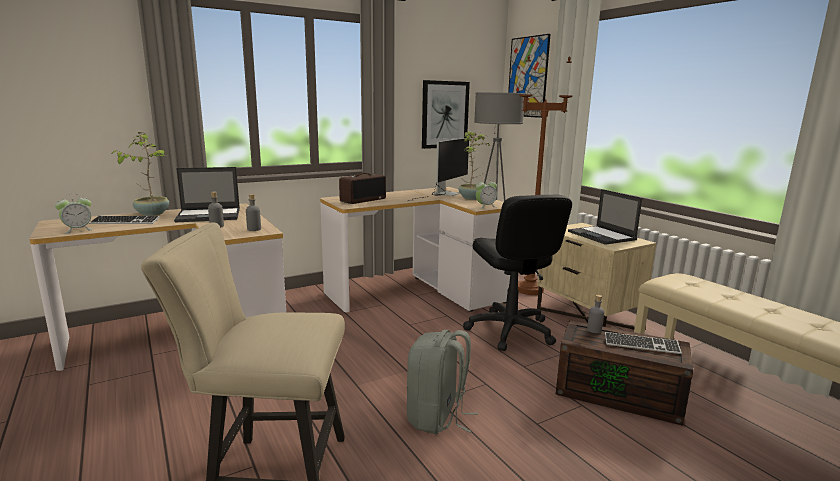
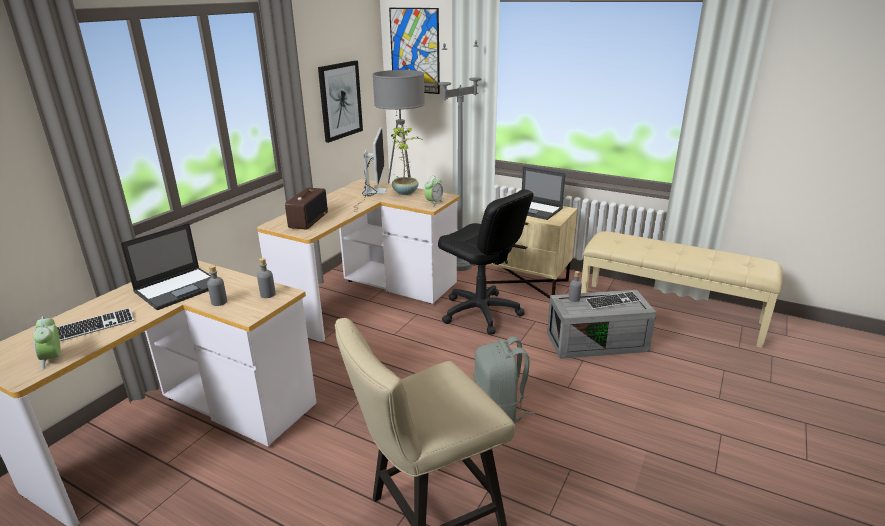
camera: 30 degrees left, 10 degrees up
alarm clock [55,194,94,234] -> alarm clock turned 135 degrees clockwise [33,316,61,370]
potted plant [111,132,169,216] -> none
brown floor lamp [518,55,573,295] -> grey floor lamp [438,41,482,271]
brown storage box [556,321,693,426] -> grey storage box [547,290,656,359]

